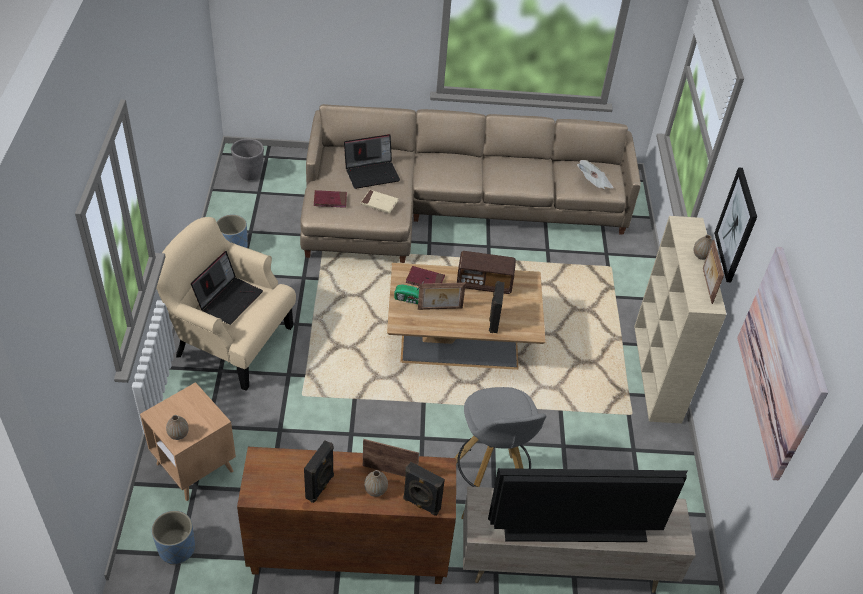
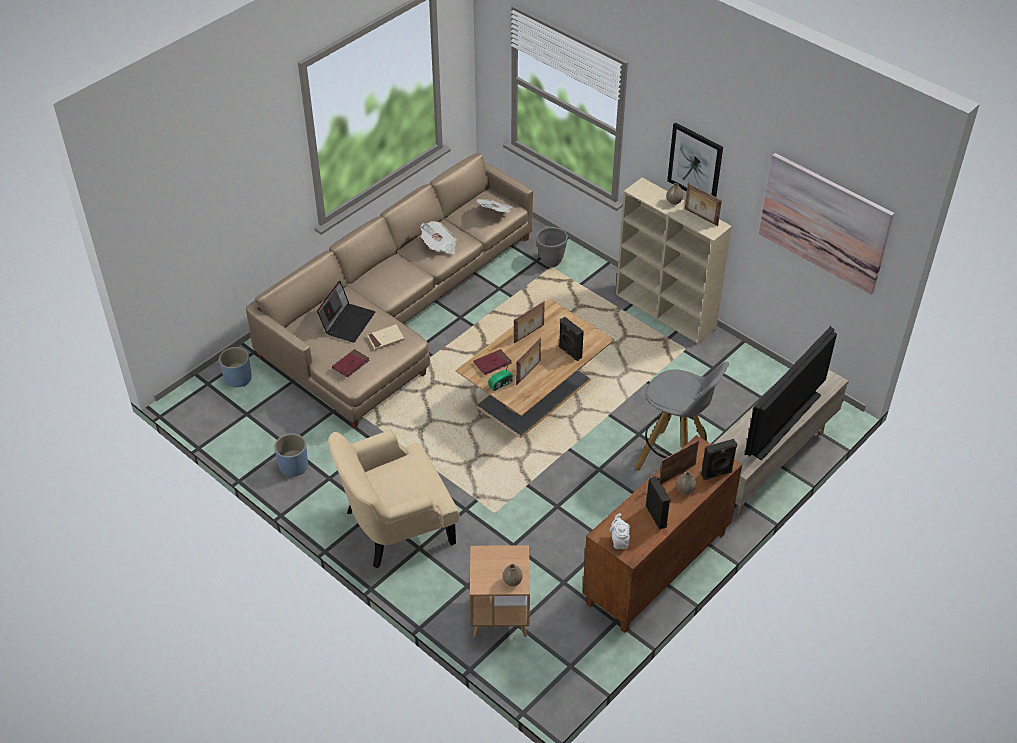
camera: 45 degrees left, 0 degrees up
blue planter [152,511,195,565] -> blue planter moved to [219,347,252,387]
laptop [191,251,263,325] -> none
grey planter [231,139,264,180] -> grey planter moved to [536,227,568,267]
radio [457,251,516,294] -> picture frame [514,301,545,343]
none -> newspaper [421,221,457,255]
none -> white teapot [609,513,630,549]

